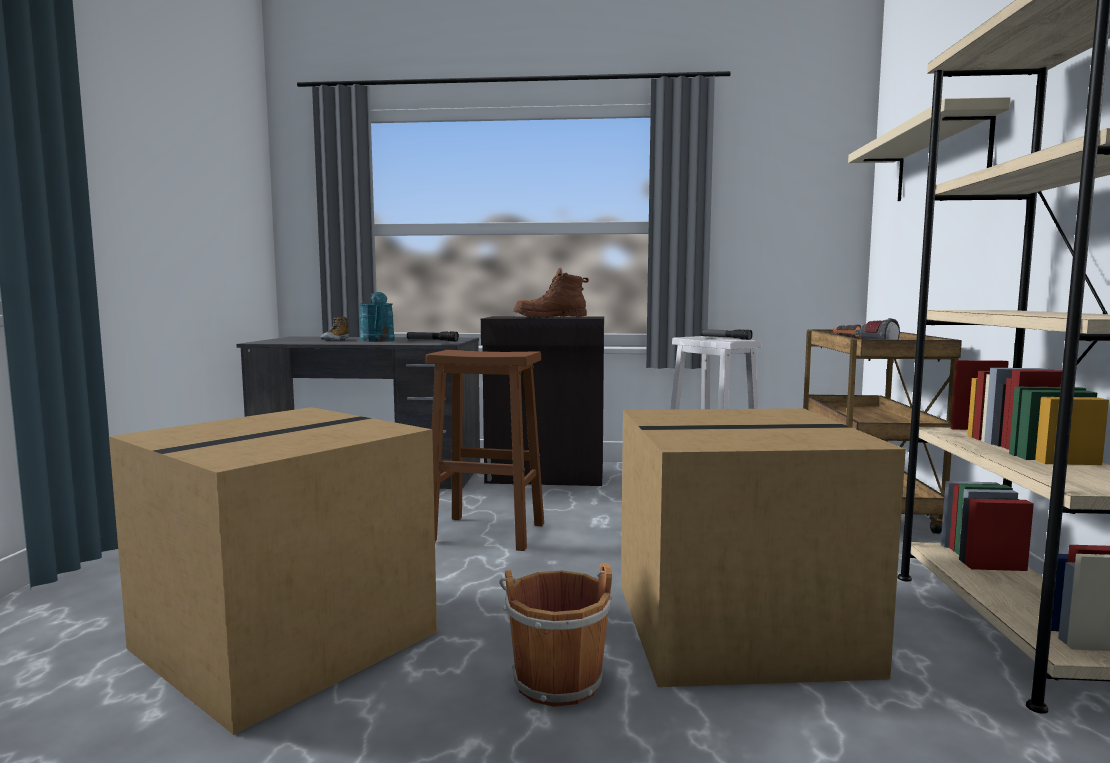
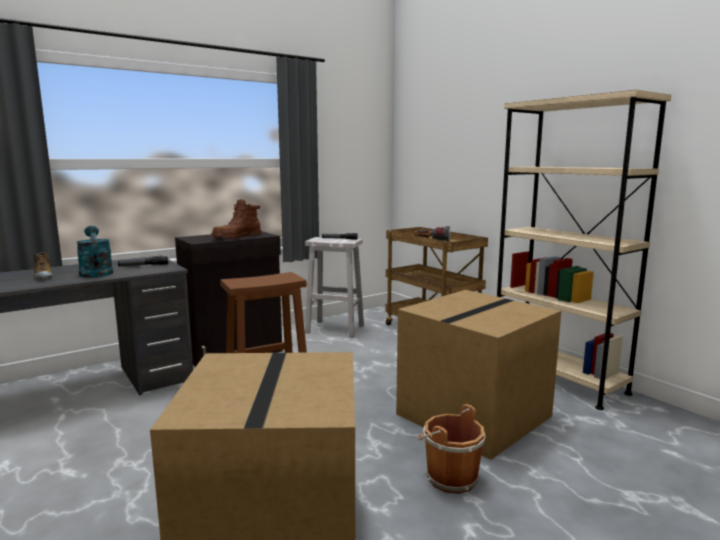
camera: 40 degrees left, 5 degrees up
turquoise watering can [359,292,395,342] -> turquoise watering can turned 150 degrees counterclockwise [76,226,113,278]
beige shelf [848,97,1011,201] -> none

